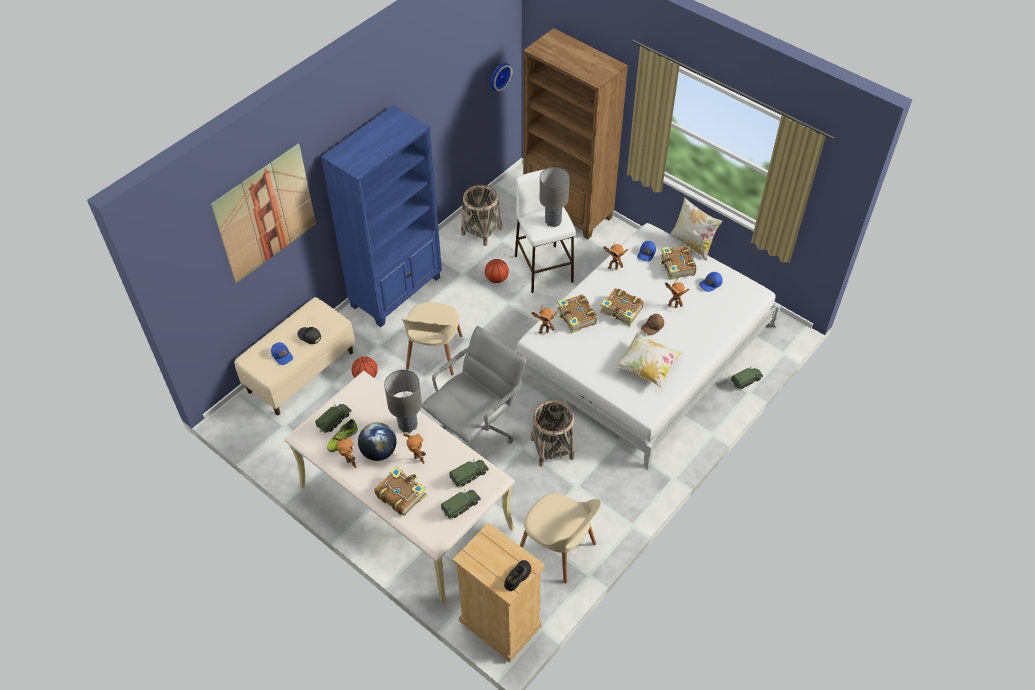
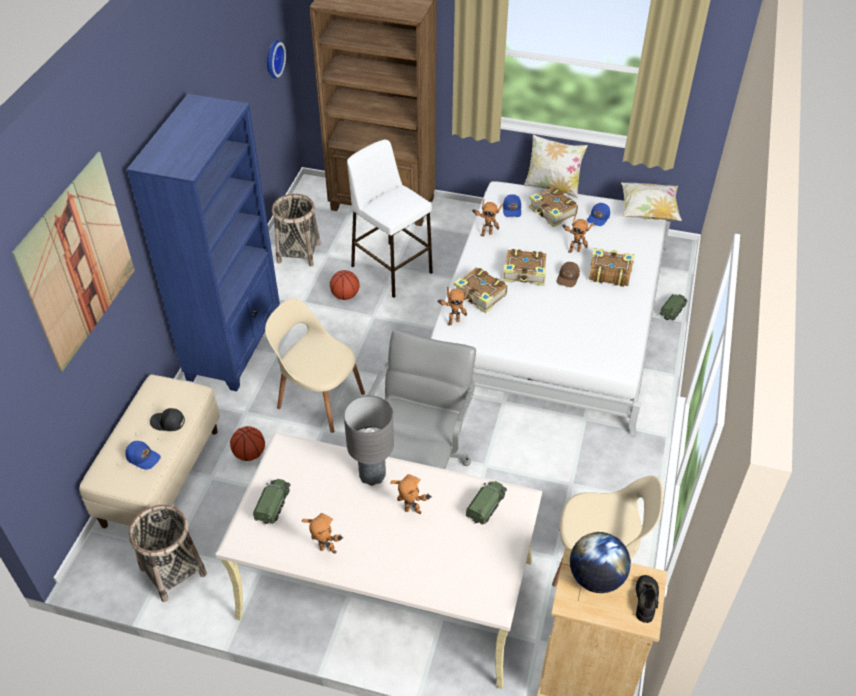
camera: 25 degrees left, 5 degrees down
shoe [327,419,358,452] -> none
globe [358,422,397,461] -> globe moved to [570,532,631,593]
book [374,466,427,516] -> book moved to [589,248,635,287]
beige chair [401,302,462,375] -> beige chair turned 135 degrees clockwise [265,299,365,433]
toy truck [441,490,481,519] -> none
basket [531,400,574,467] -> basket moved to [129,505,207,602]
grey table lamp [540,167,570,227] -> none
pillow [613,332,684,388] -> pillow moved to [621,183,682,221]

